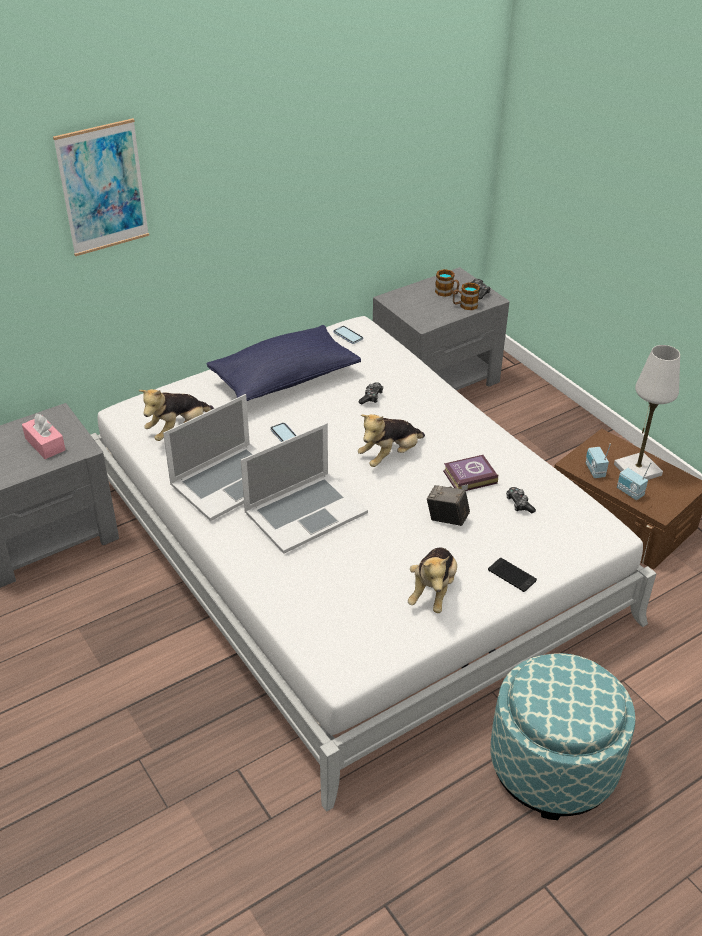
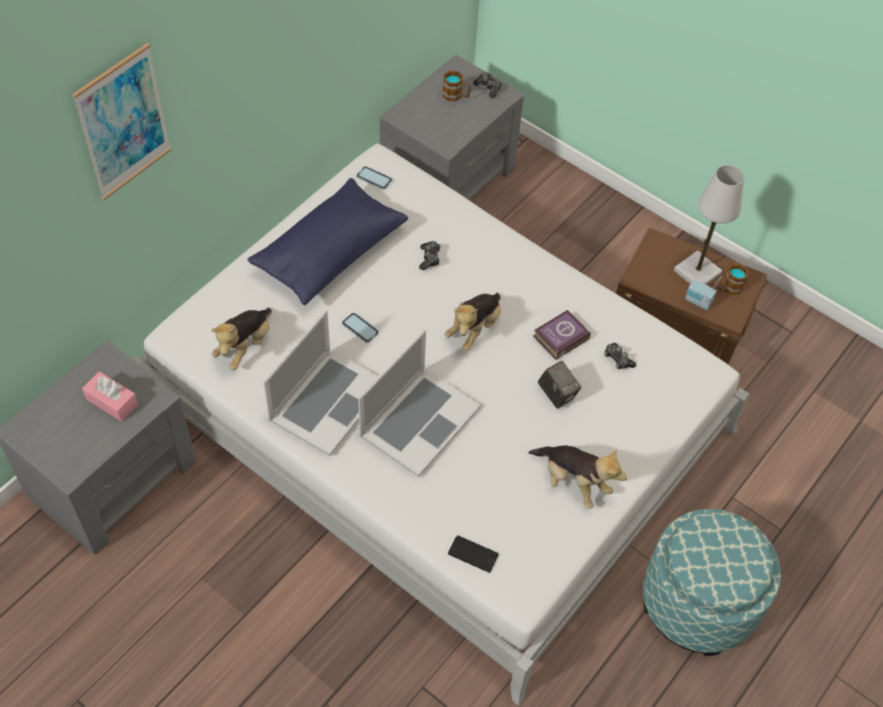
camera: 20 degrees left, 15 degrees up
plush toy [408,548,457,613] -> plush toy turned 45 degrees counterclockwise [528,445,627,509]
camera [427,485,470,526] -> camera turned 135 degrees counterclockwise [538,361,582,409]
mug [453,282,480,310] -> mug moved to [718,264,749,295]
phone [488,558,537,592] -> phone moved to [448,535,499,573]
radio [586,443,611,478] -> none

